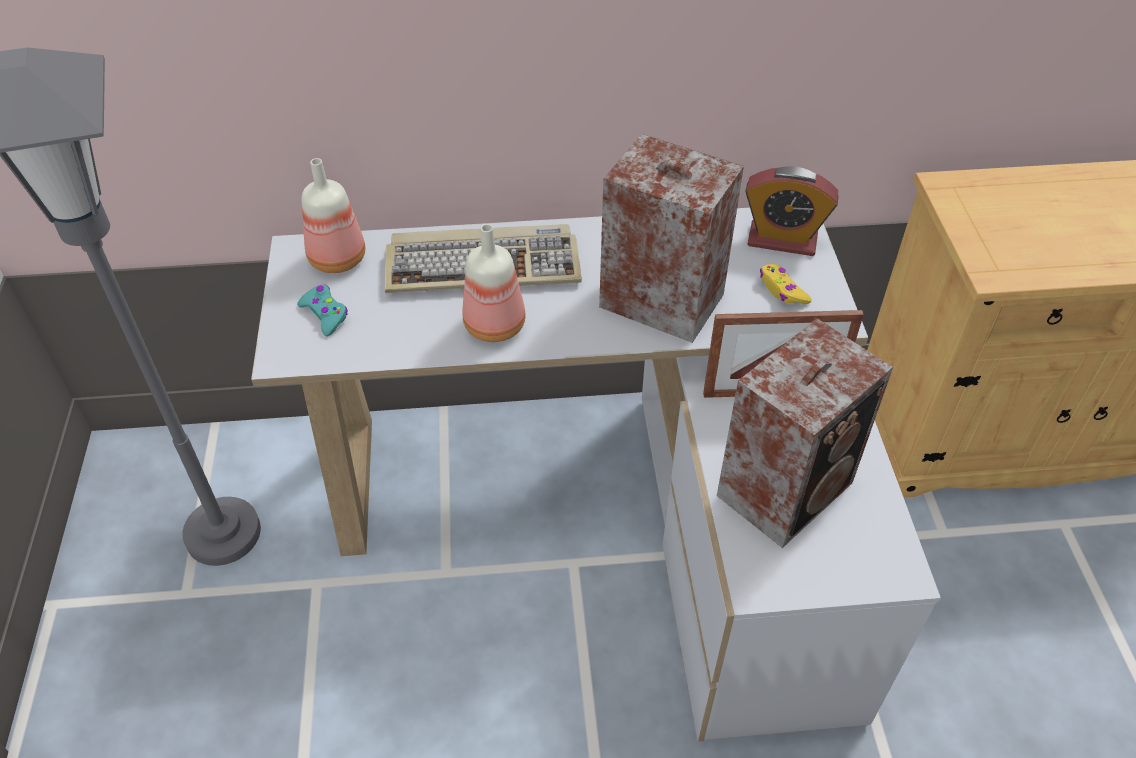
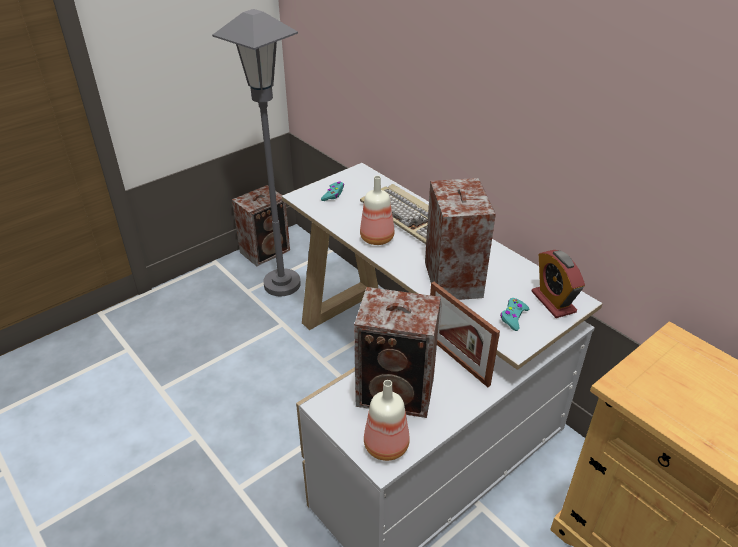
camera: 55 degrees right, 10 degrees down
bottle [302,158,365,273] -> bottle moved to [364,380,410,461]
yellow game controller [760,264,812,304] -> turquoise game controller [500,298,530,331]
none -> speaker [232,185,290,266]

